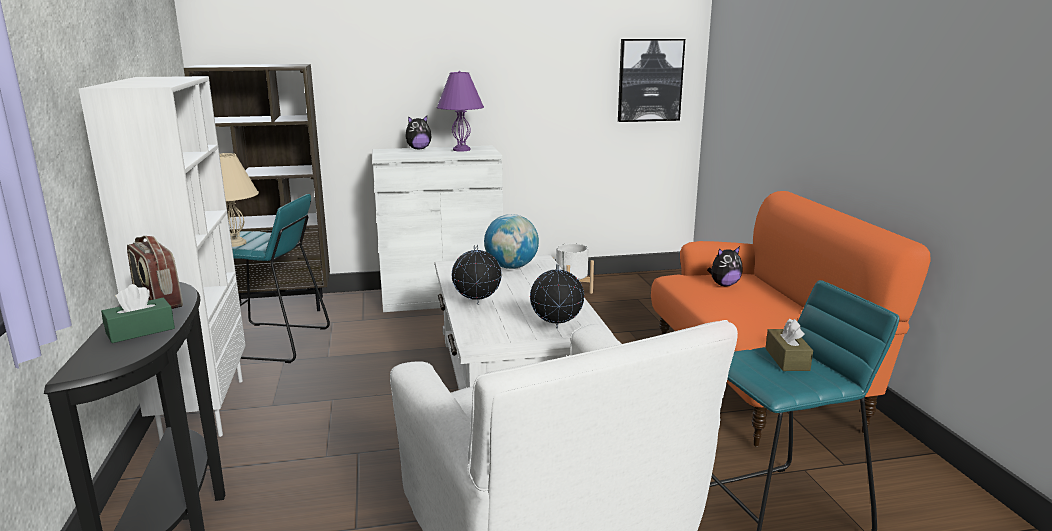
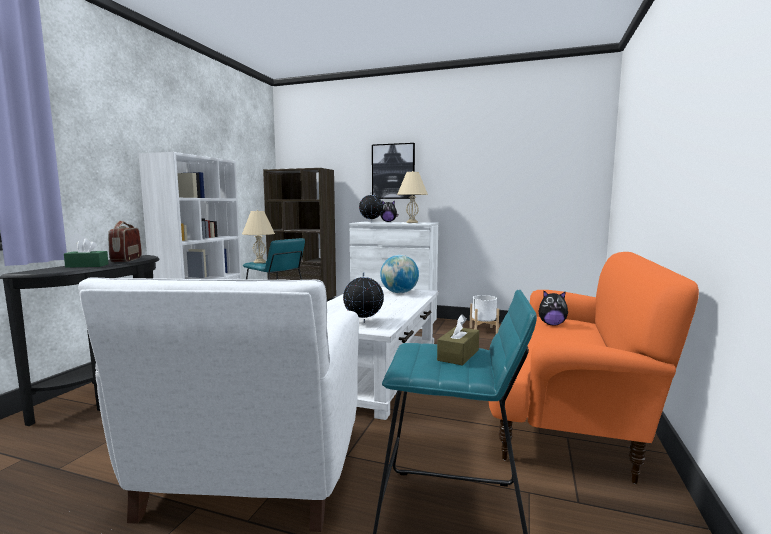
camera: 30 degrees right, 10 degrees down
purple table lamp [437,71,484,152] -> beige table lamp [397,171,428,223]
globe [452,245,502,305] -> globe moved to [359,192,383,222]
picture [618,39,685,122] -> picture moved to [372,143,415,199]

